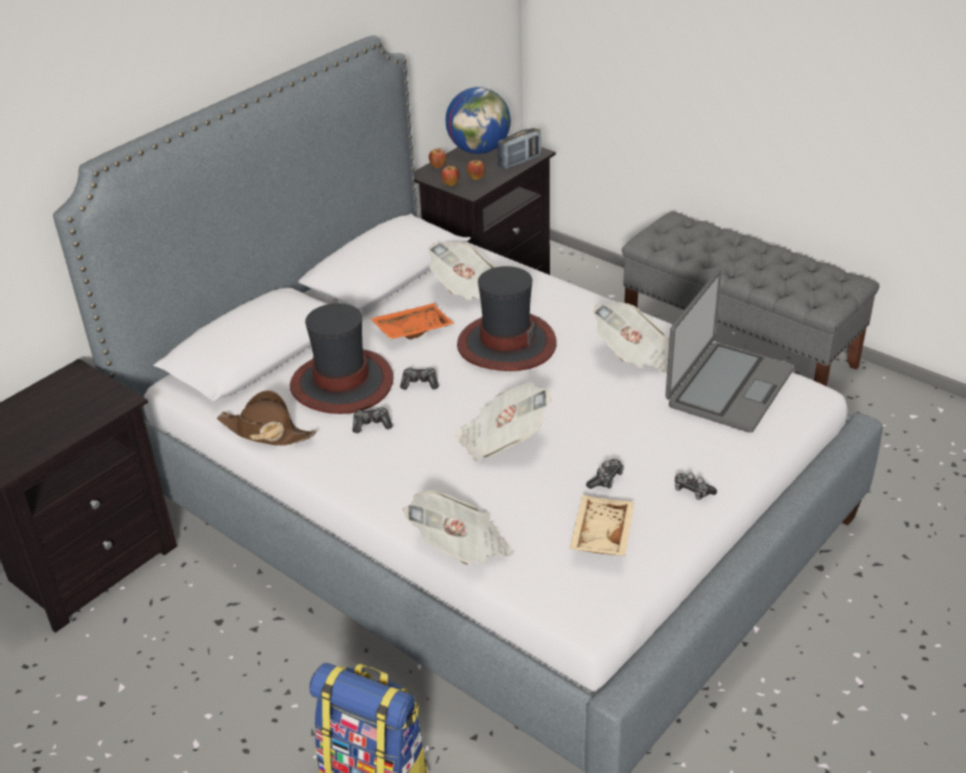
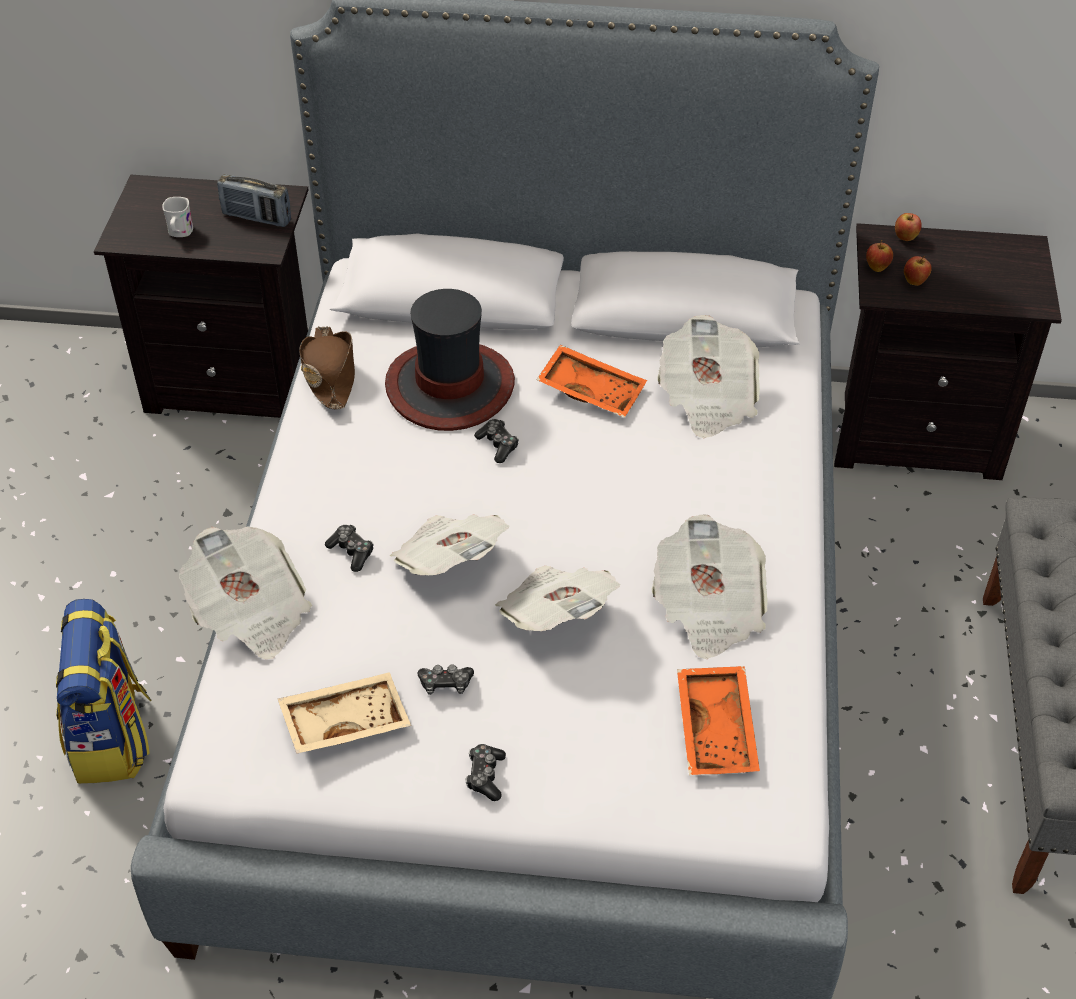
camera: 55 degrees right, 10 degrees up
game controller [353,407,393,433] -> game controller moved to [325,525,374,572]
globe [446,87,511,154] -> none
hat [457,266,557,371] -> none
radio [497,128,542,169] -> radio moved to [217,174,291,227]
laptop [666,270,794,433] -> orange tray [677,666,760,775]
none -> white mug [162,197,193,237]
none -> newspaper [495,566,620,631]

